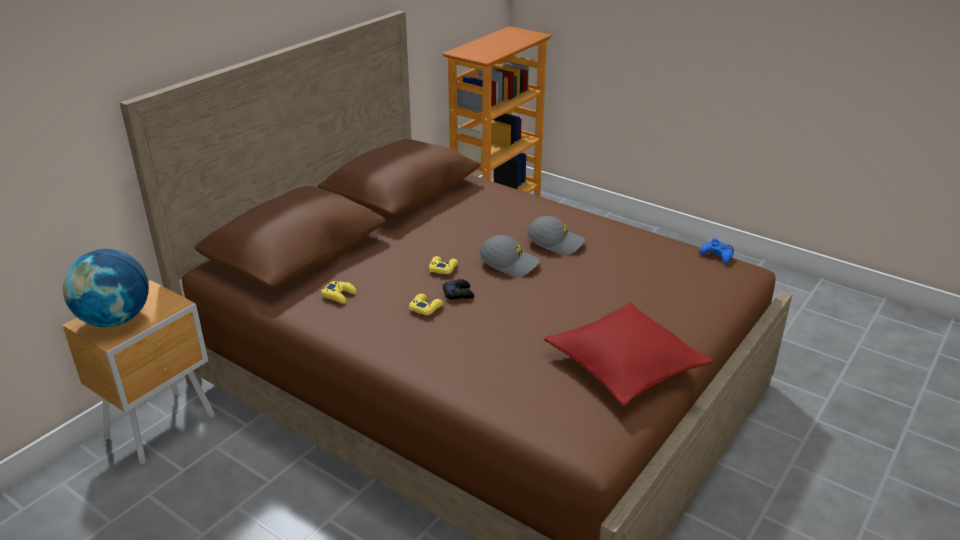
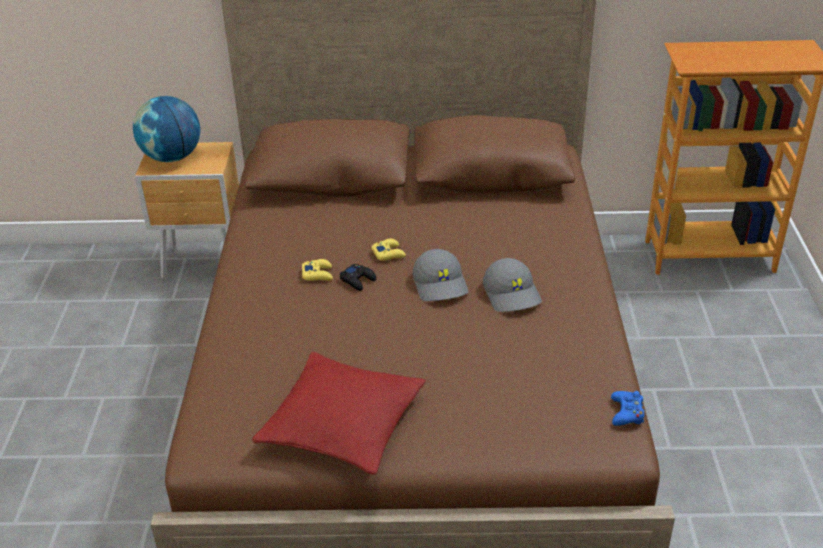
camera: 55 degrees right, 5 degrees up
yellow game controller [321,281,357,304] -> none

